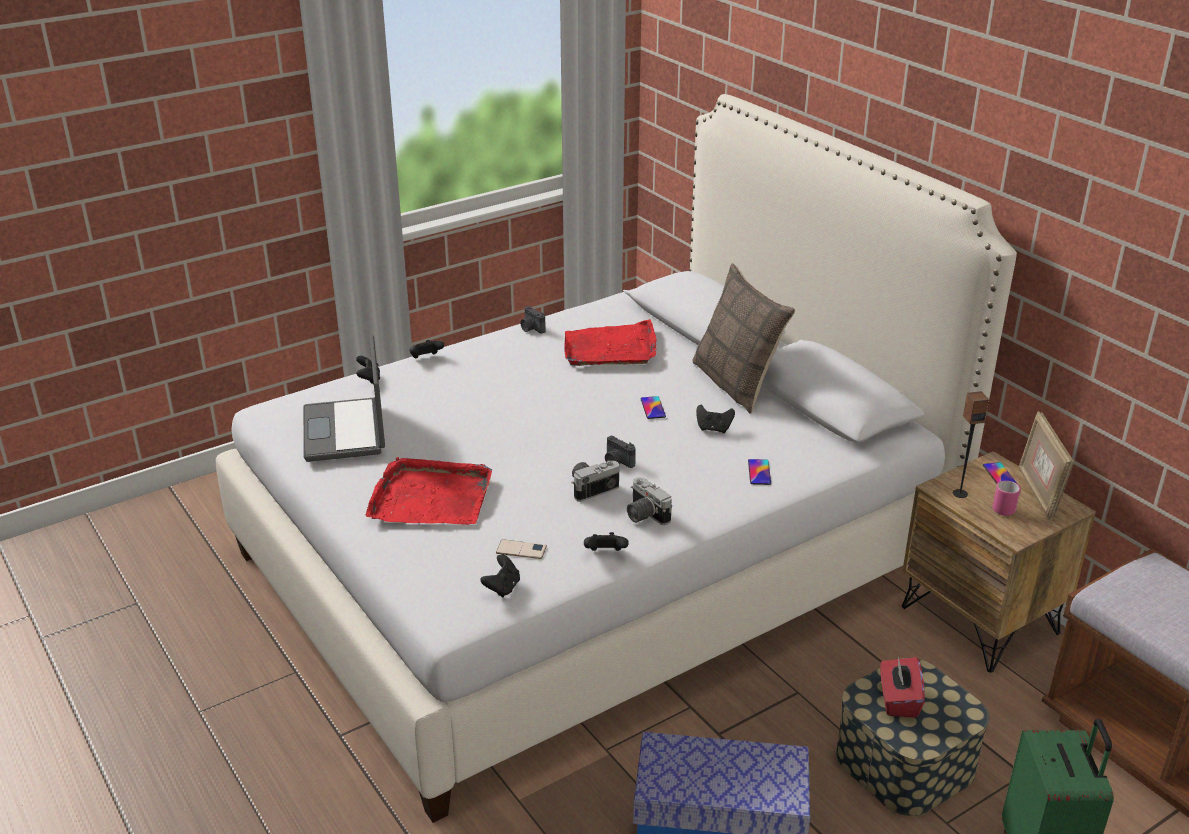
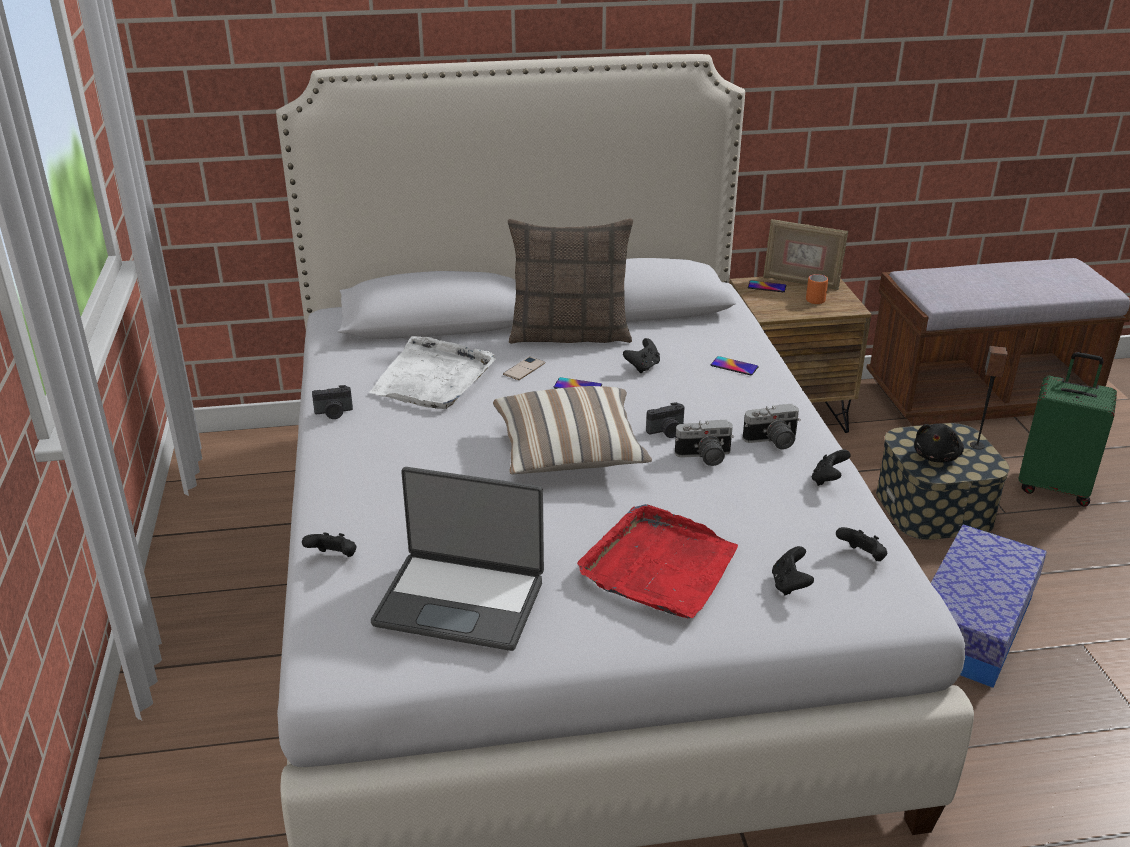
camera: 65 degrees left, 0 degrees up
black game controller [409,340,444,358] -> black game controller moved to [772,546,814,595]
phone [496,539,547,559] -> phone moved to [503,356,545,380]
red tray [564,319,656,366] -> white tray [369,336,496,409]
camera [571,461,619,502] -> camera turned 90 degrees counterclockwise [675,419,734,466]
red tissue box [880,657,925,718] -> black plush toy [914,423,964,462]
speaker [953,391,989,498] -> speaker moved to [970,346,1008,449]
pink mug [993,481,1021,516] -> orange mug [806,274,828,304]
none -> pillow [493,386,652,475]

